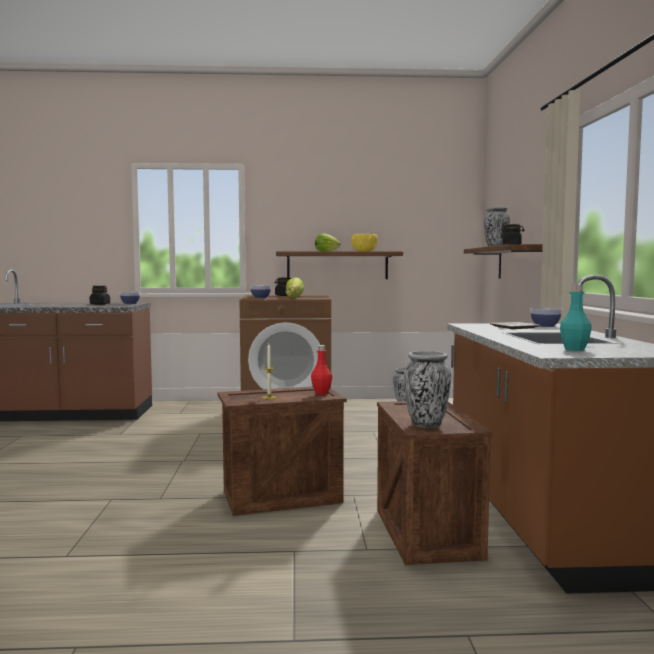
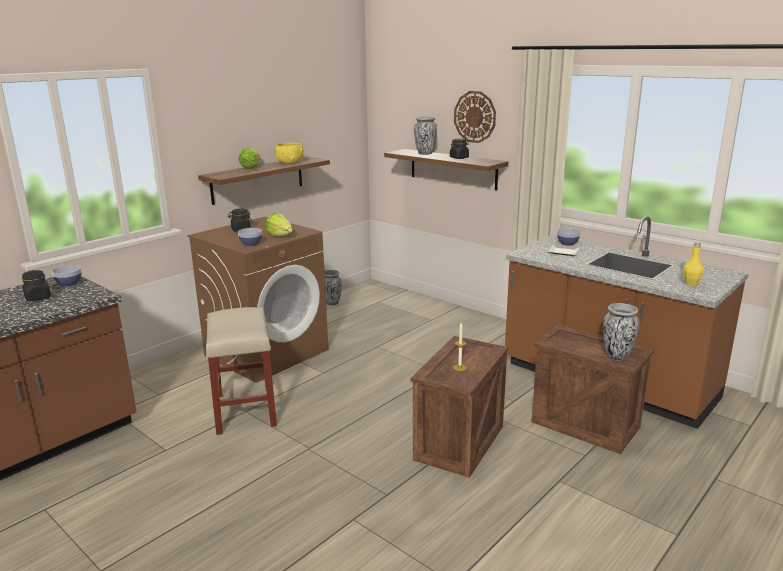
camera: 45 degrees left, 15 degrees up
red bottle [311,345,332,395] -> none
turquoise bottle [560,285,592,351] -> yellow bottle [683,242,704,285]
none -> beige stool [206,307,277,435]
none -> wall clock [454,91,496,143]

